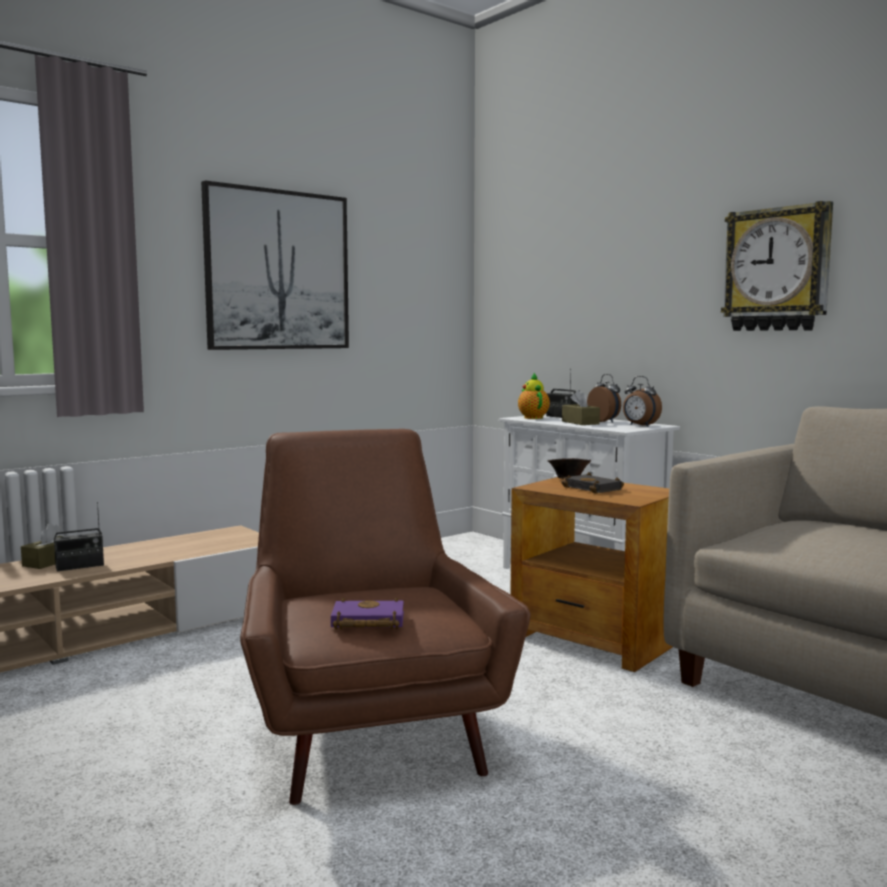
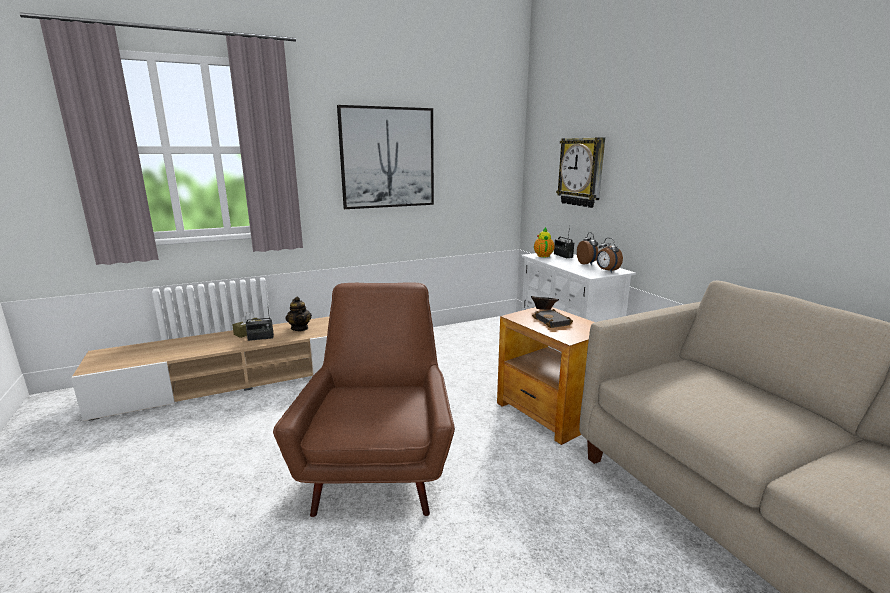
camera: 15 degrees right, 10 degrees up
purple book [331,597,404,630] -> none
brown tissue box [562,390,600,425] -> none
wall clock [721,201,833,331] -> wall clock moved to [556,137,605,208]
none -> teapot [285,297,312,331]

